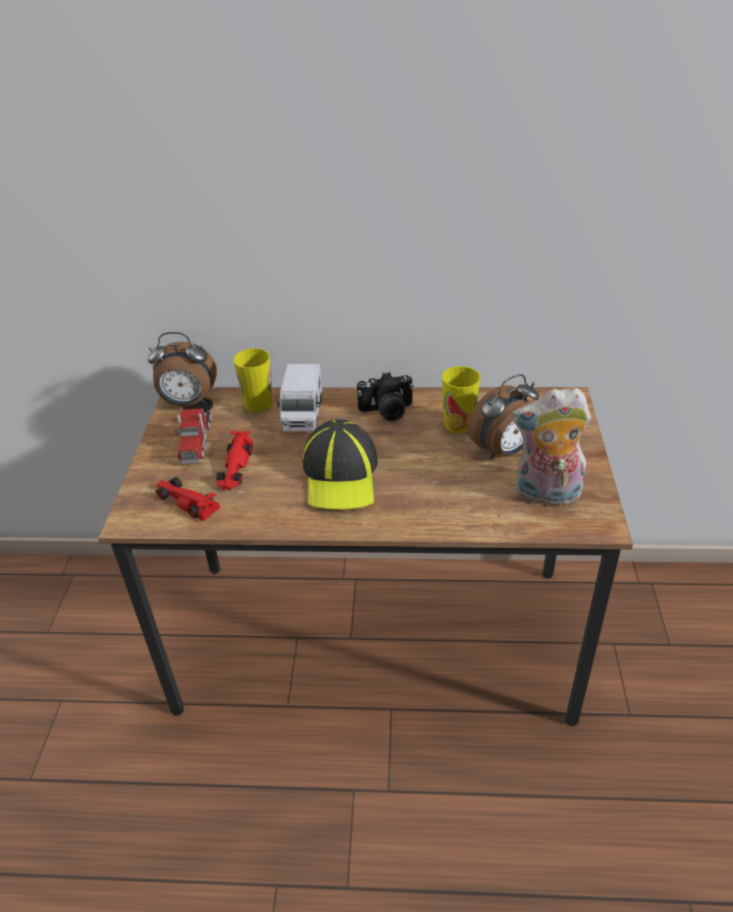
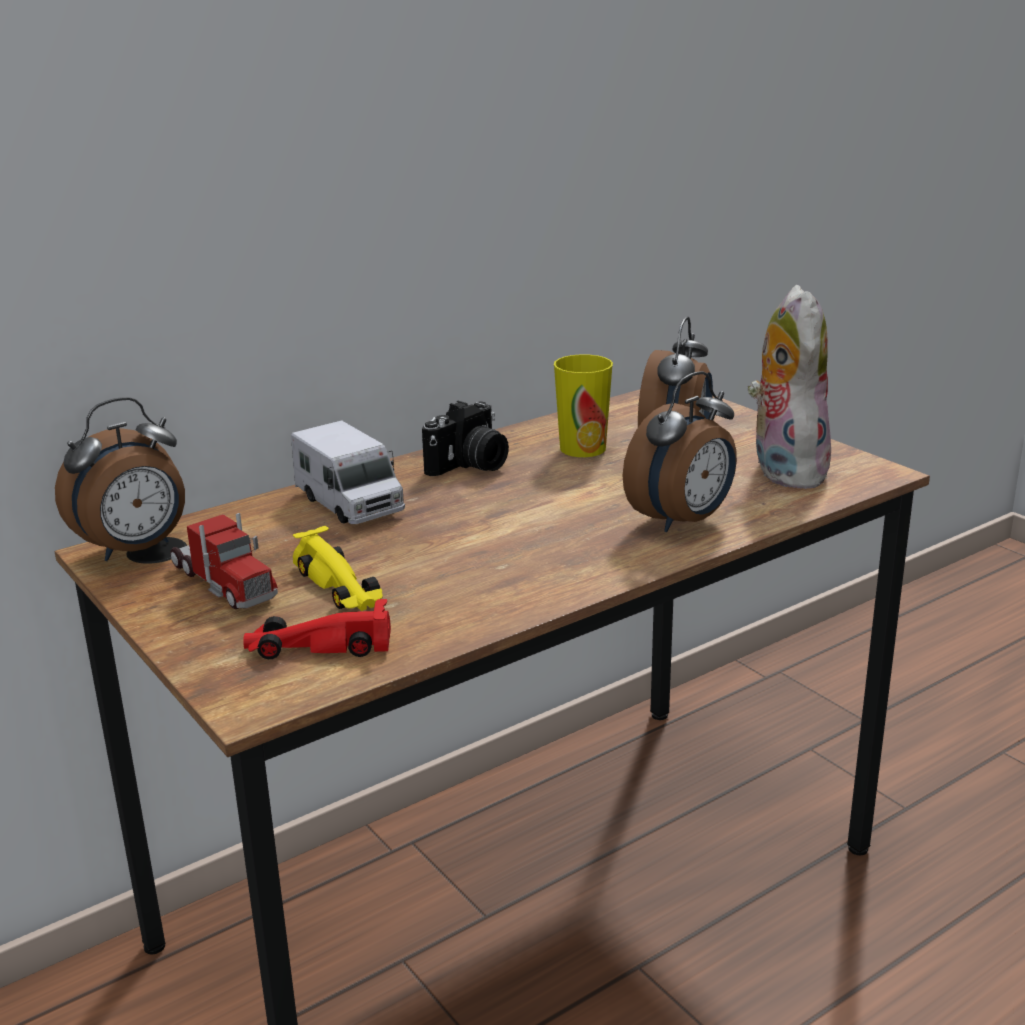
camera: 40 degrees left, 15 degrees down
red toy car [216,431,253,490] -> yellow toy car [293,526,383,611]
cup [233,348,273,412] -> none
cap [303,419,378,510] -> none
plush toy [512,388,591,505] -> plush toy turned 120 degrees clockwise [748,285,833,489]
none -> alarm clock [622,371,737,532]

